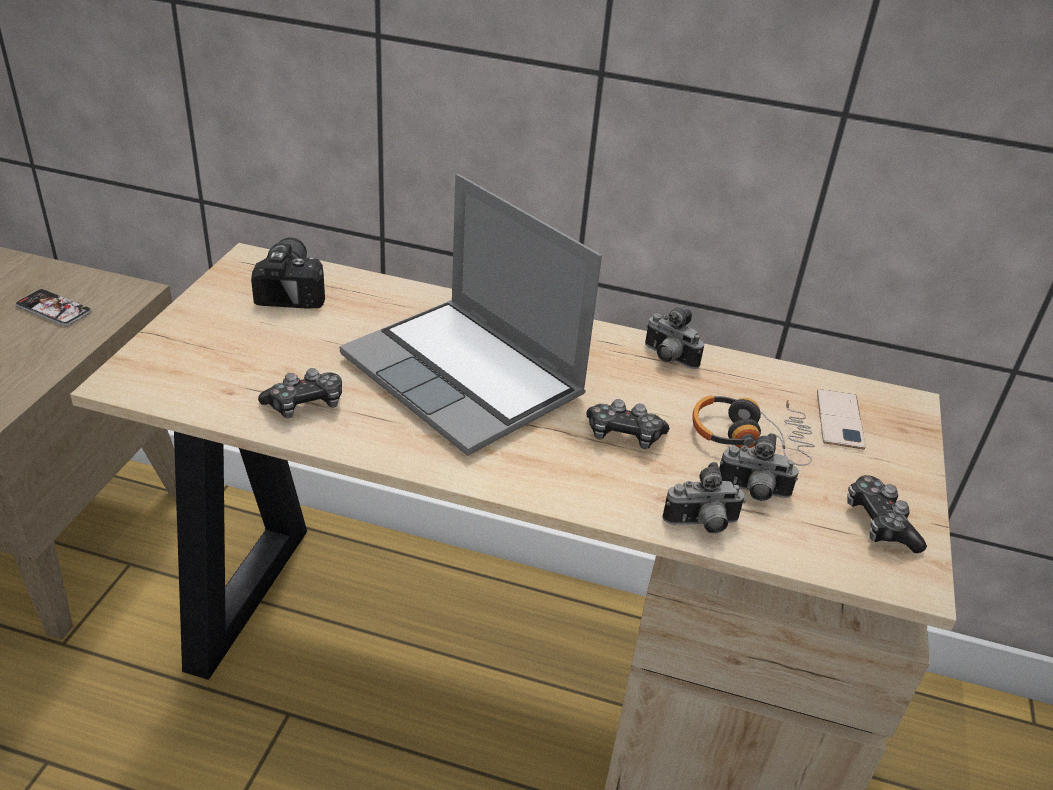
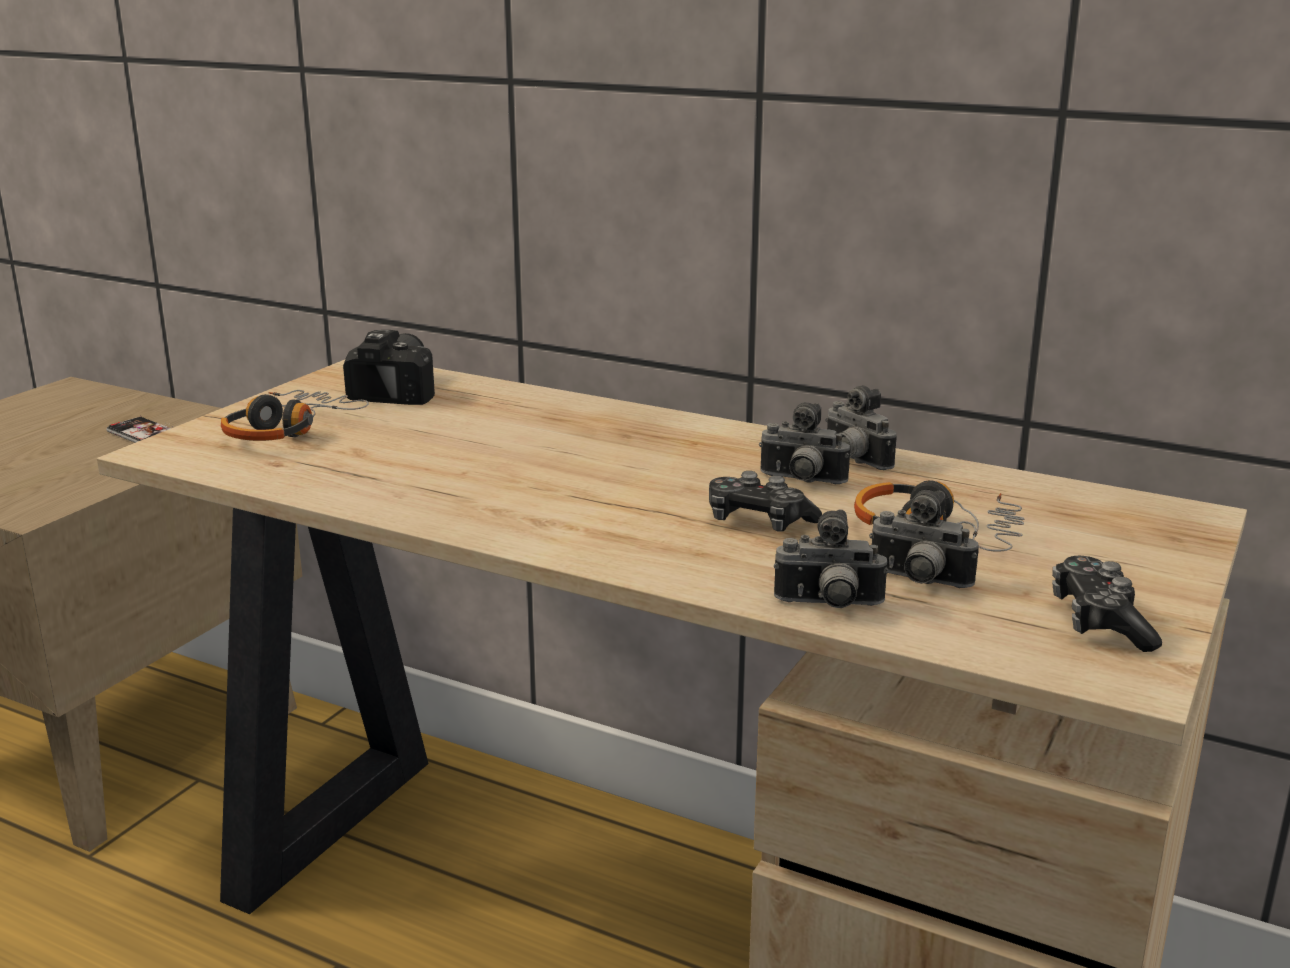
camera: 15 degrees right, 15 degrees down
game controller [258,368,342,418] -> none
laptop [340,174,602,456] -> none
phone [817,389,865,449] -> none
none -> headphones [221,390,369,441]
none -> camera [759,402,850,484]

